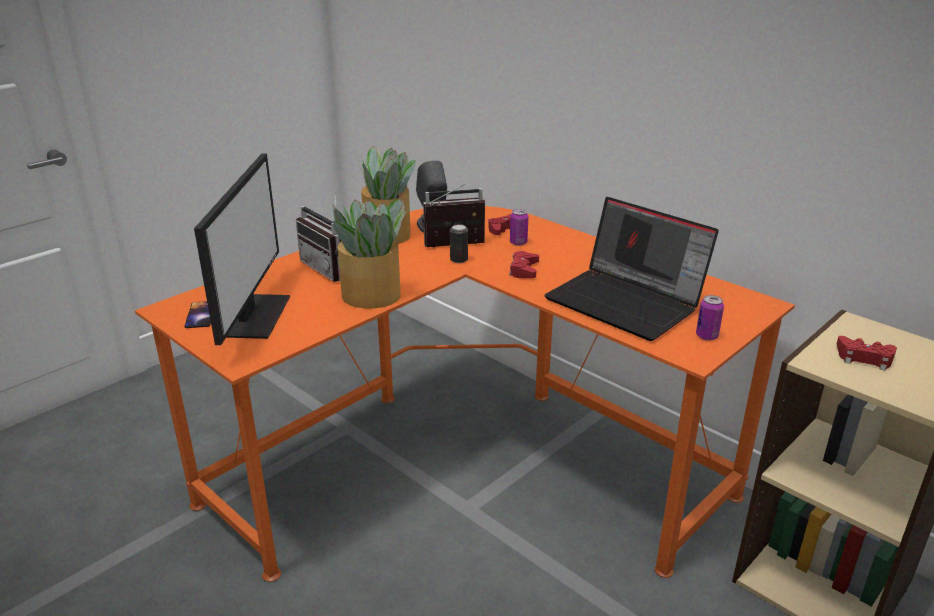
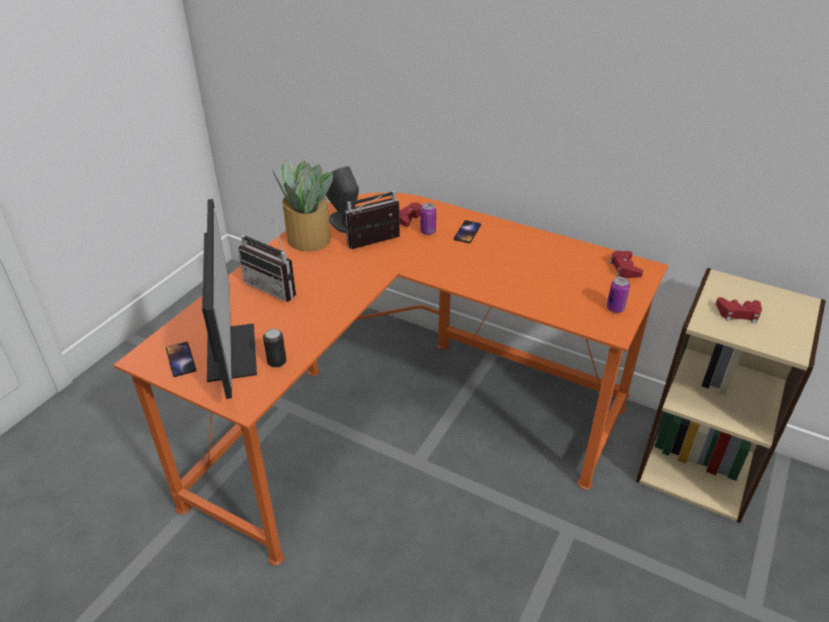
camera: 15 degrees left, 10 degrees up
potted plant [332,199,407,309] -> none
can [450,224,468,263] -> can moved to [263,329,287,367]
red game controller [509,251,539,278] -> red game controller moved to [609,250,643,278]
laptop [544,197,719,341] -> none
none -> phone [454,220,481,243]

